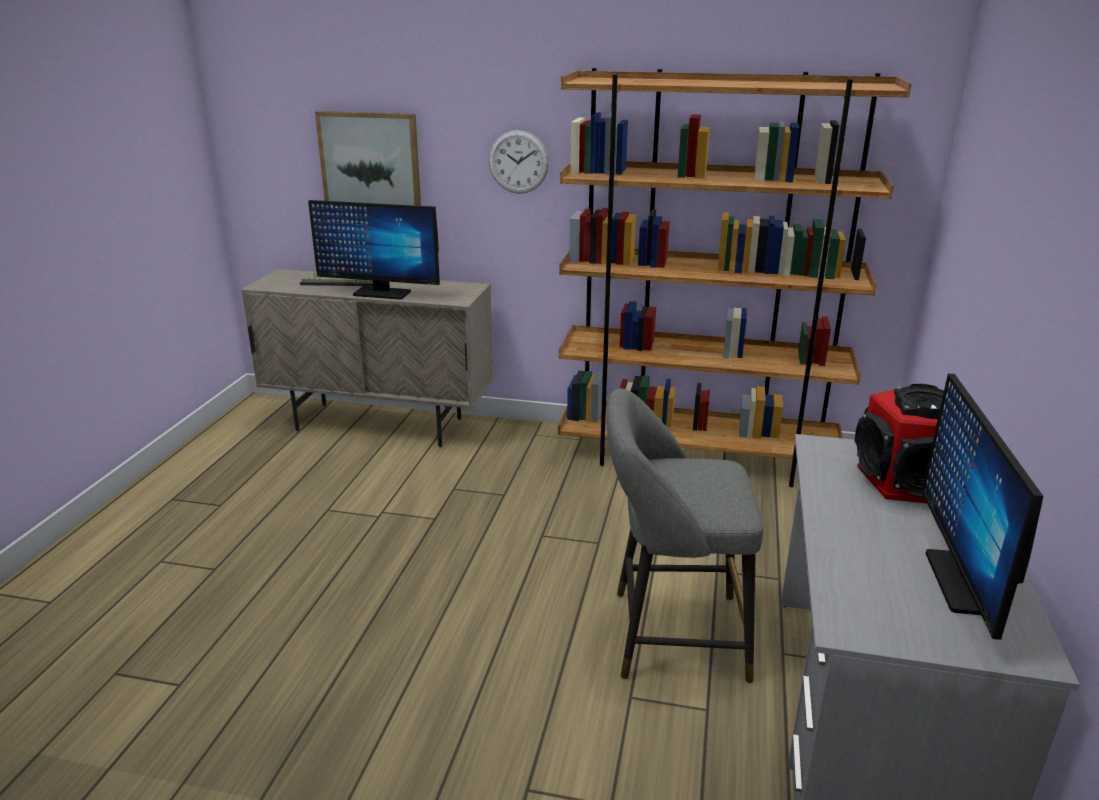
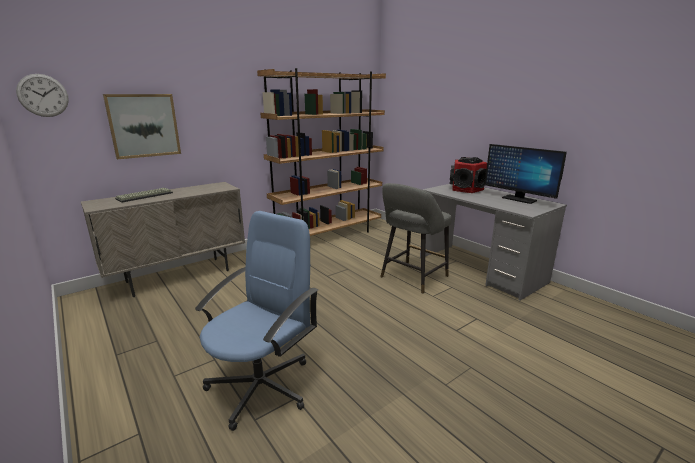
camera: 50 degrees left, 5 degrees down
monitor [308,200,440,300] -> none
wall clock [489,130,549,194] -> wall clock moved to [16,74,69,117]
none -> blue office chair [195,211,319,431]

